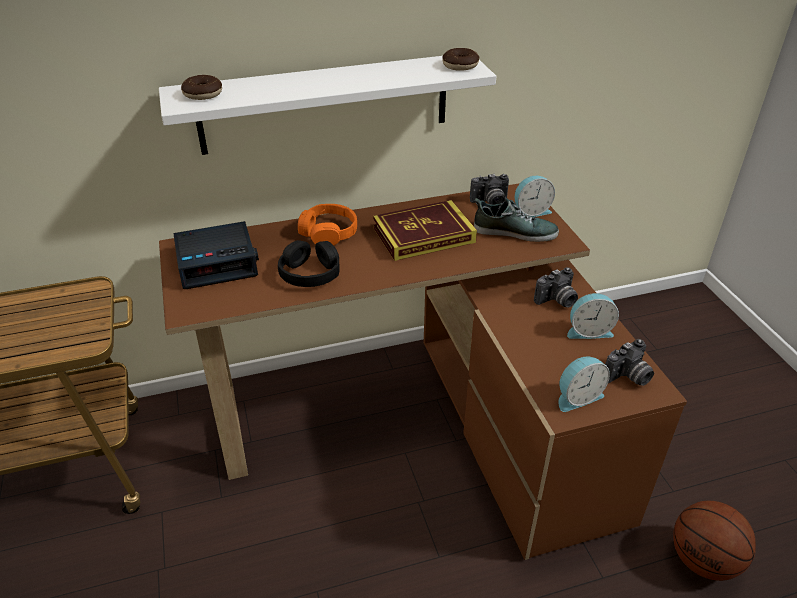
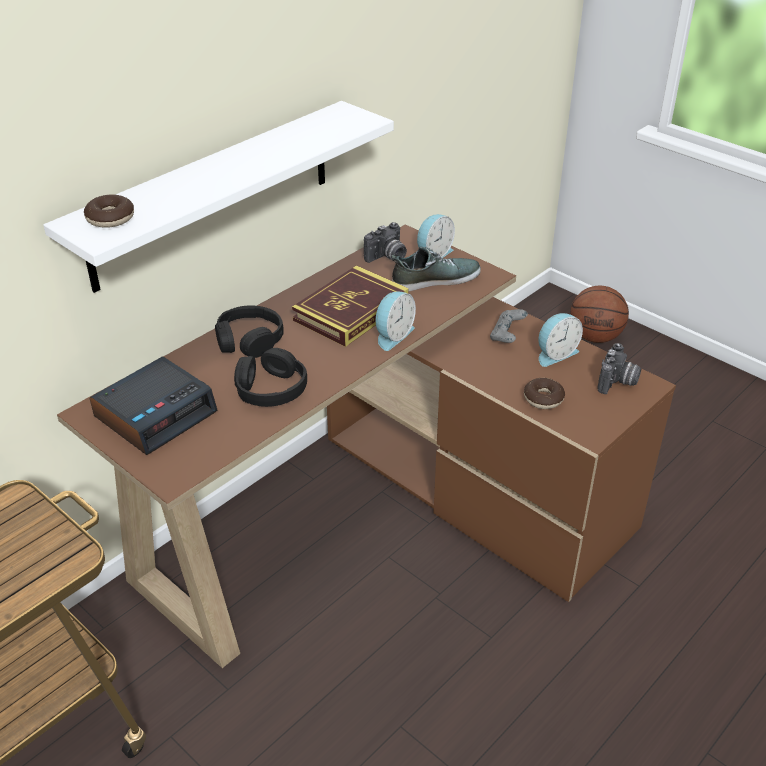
camera: 30 degrees left, 0 degrees up
orange headphones [298,204,357,245] -> black headphones [215,305,284,358]
donut [442,48,480,71] -> donut moved to [524,378,565,409]
camera [534,267,578,308] -> grey game controller [490,309,528,343]
alarm clock [558,357,610,412] -> alarm clock moved to [376,291,416,351]
basketball [673,501,756,581] -> basketball moved to [570,286,629,343]

